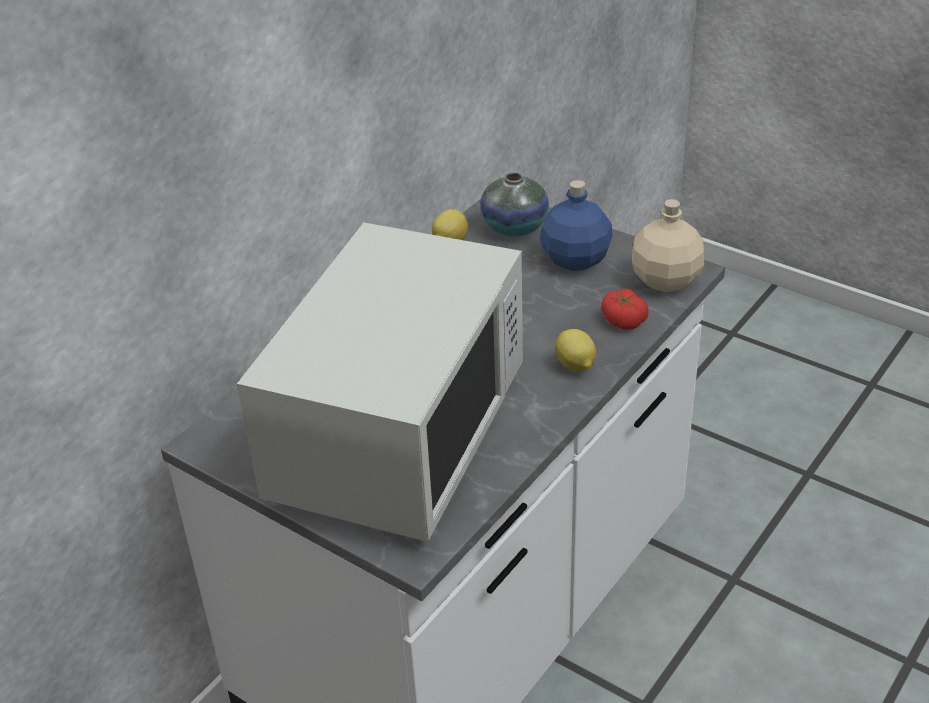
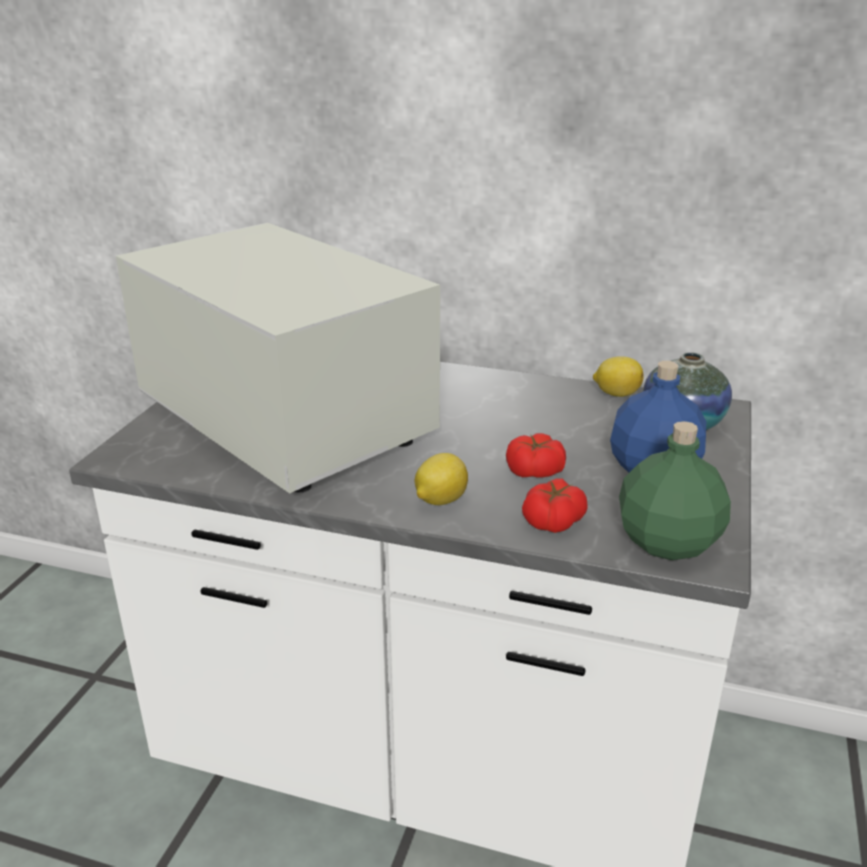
camera: 70 degrees right, 10 degrees down
white microwave [237,223,523,542] -> white microwave turned 135 degrees counterclockwise [116,223,440,493]
beige bottle [632,199,704,292] -> green bottle [619,421,731,560]
none -> tomato [506,433,566,478]

